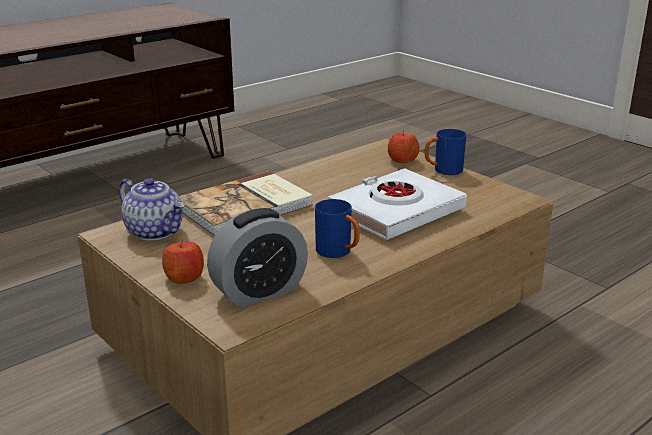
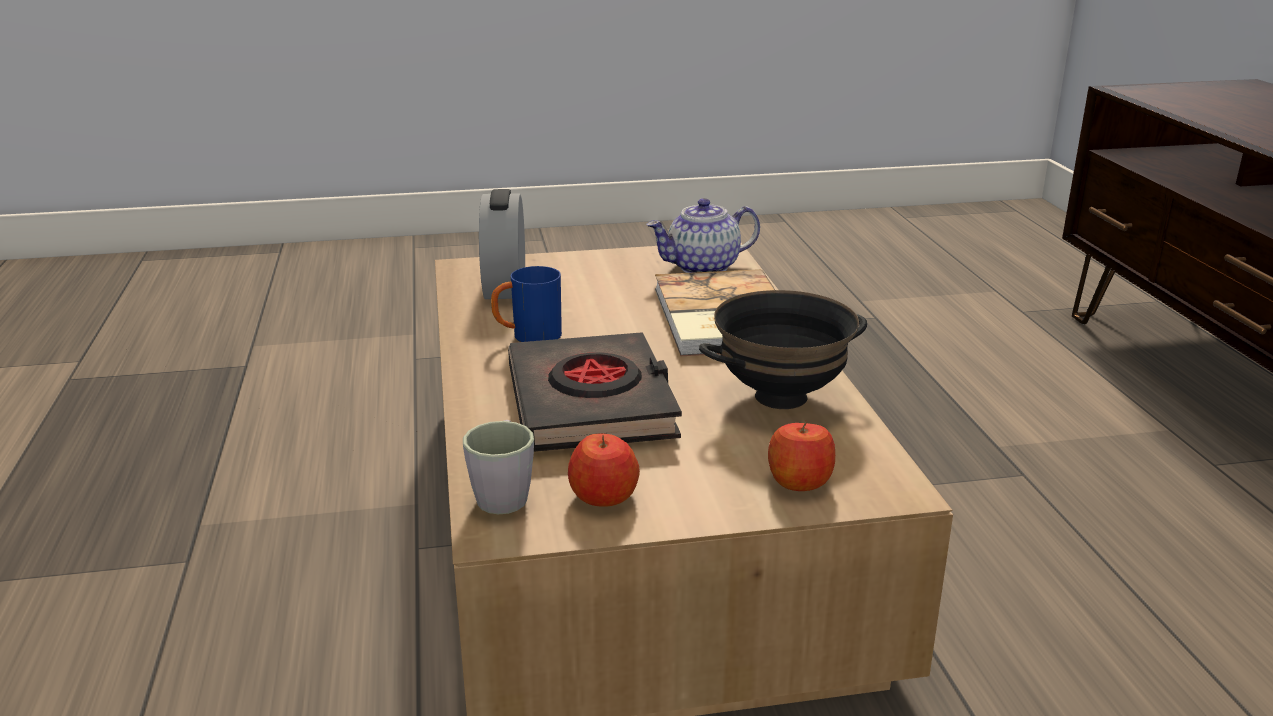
camera: 120 degrees right, 0 degrees up
apple [162,240,204,284] -> apple moved to [568,434,640,507]
white book [328,168,467,240] -> black book [508,332,682,452]
blue mug [425,129,467,175] -> none
none -> grey mug [463,420,534,514]
none -> black bowl [699,290,867,409]

